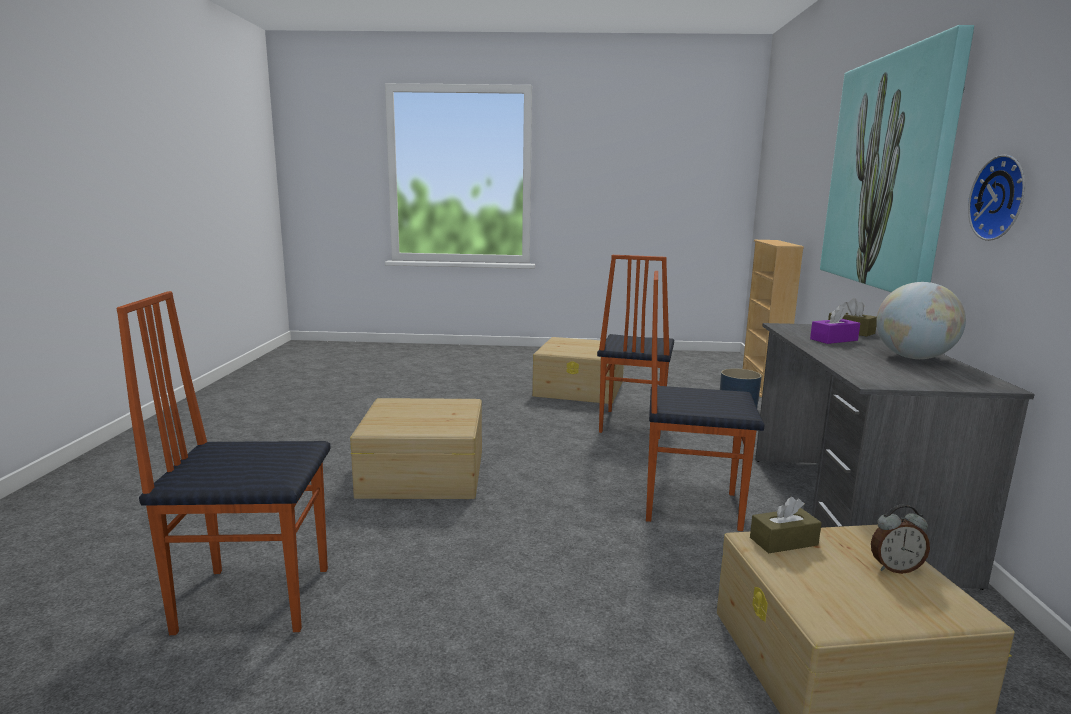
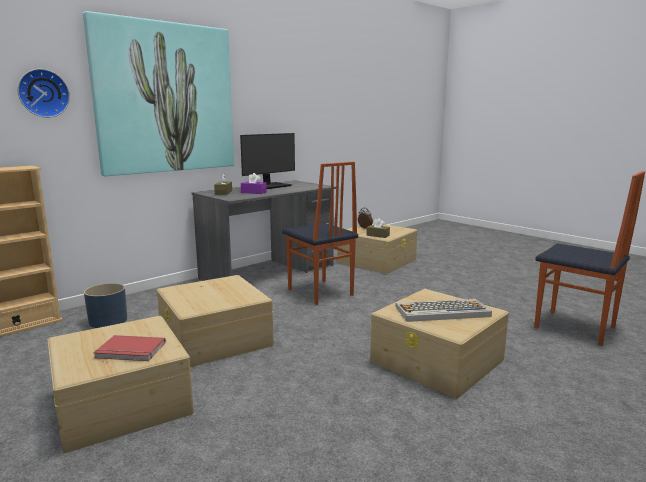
camera: 135 degrees left, 0 degrees up
chair [597,255,674,439] -> beige storage box [157,275,274,367]
globe [876,282,966,359] -> monitor [240,133,295,189]
wall clock [968,155,1025,241] -> wall clock moved to [18,69,70,118]
none -> red book [93,335,166,361]
none -> keyboard [395,299,492,322]

